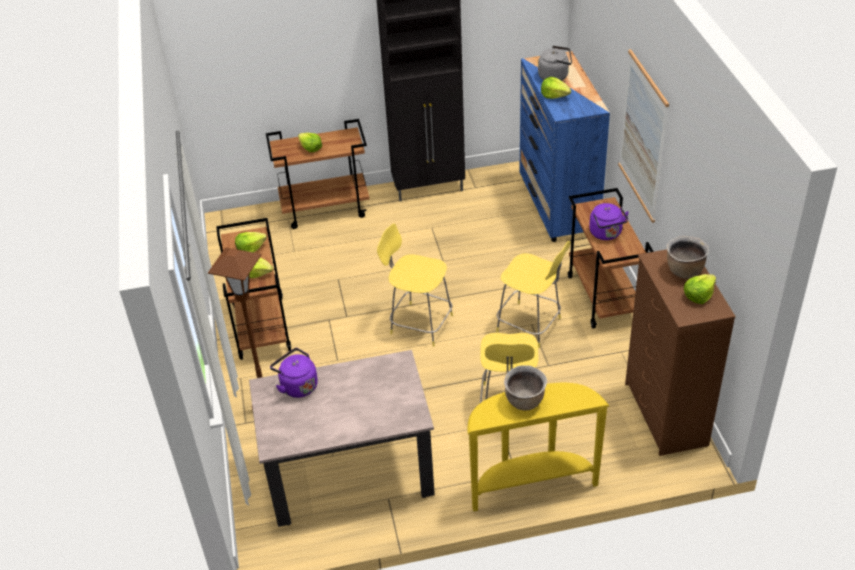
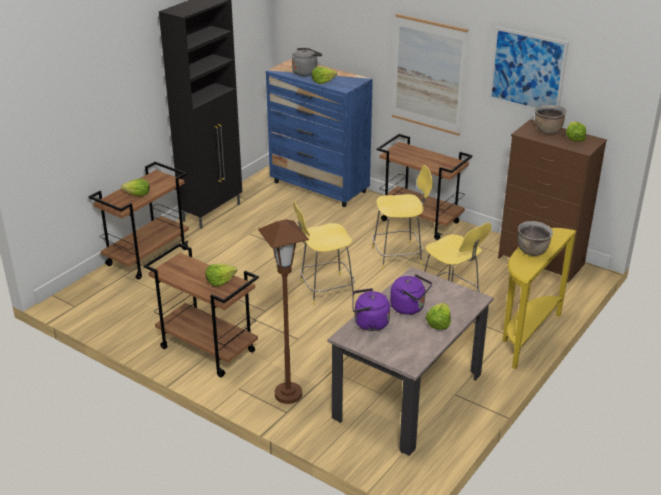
camera: 45 degrees left, 10 degrees down
lettuce [235,232,267,253] -> lettuce moved to [426,303,451,330]
purple kettle [589,203,629,240] -> purple kettle moved to [390,274,432,315]
none -> picture [489,27,569,110]

